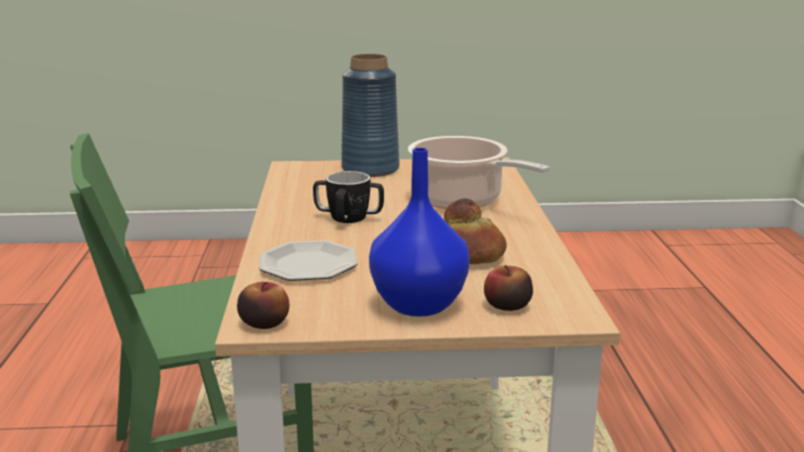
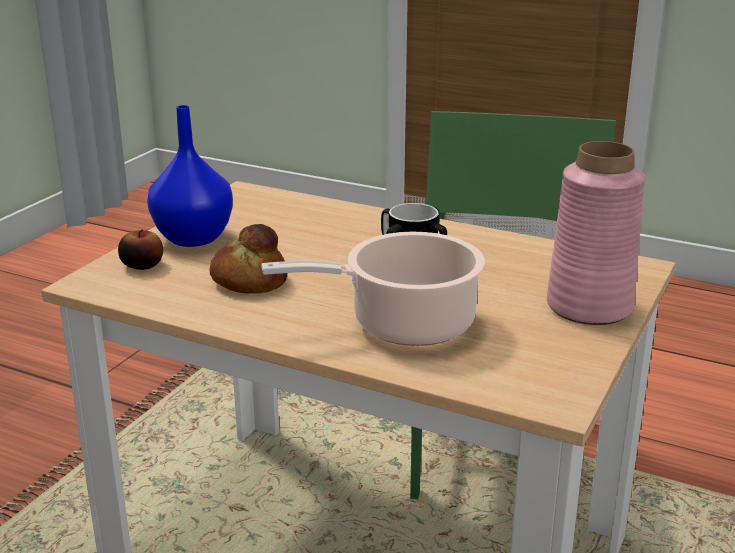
camera: 120 degrees right, 5 degrees up
apple [237,282,289,329] -> none
plate [259,240,357,281] -> none
blue vase [341,54,400,177] -> pink vase [547,141,646,325]

